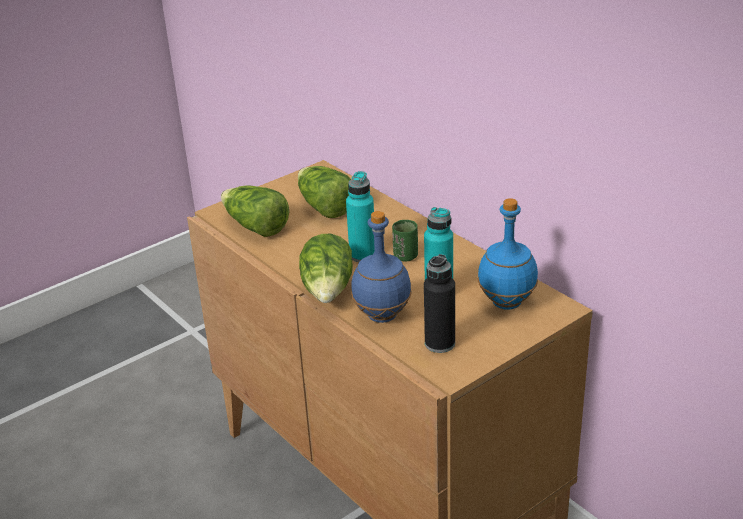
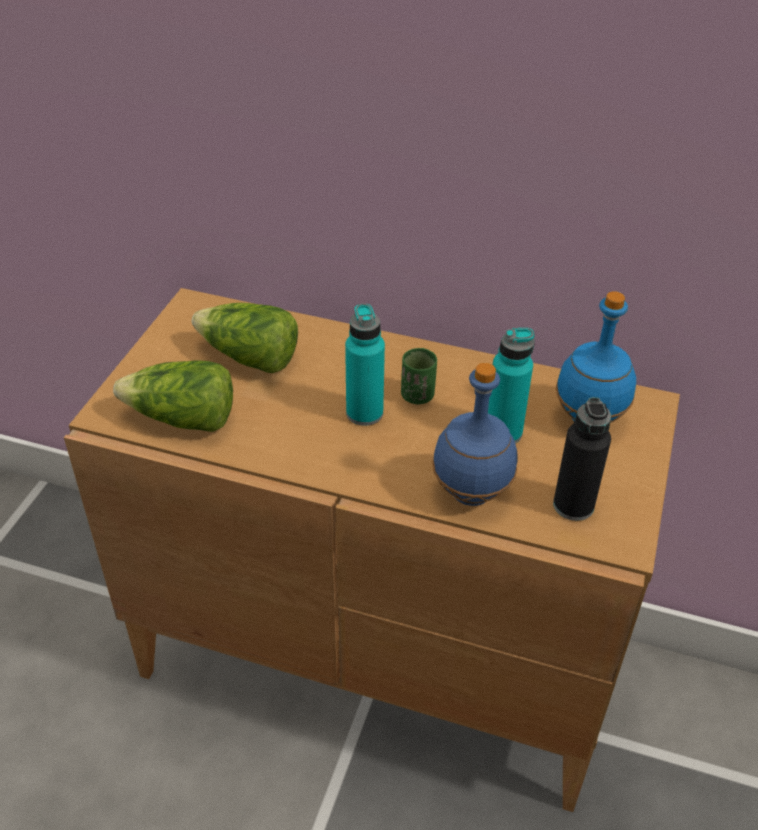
camera: 35 degrees left, 10 degrees up
lettuce [299,234,353,303] -> none

